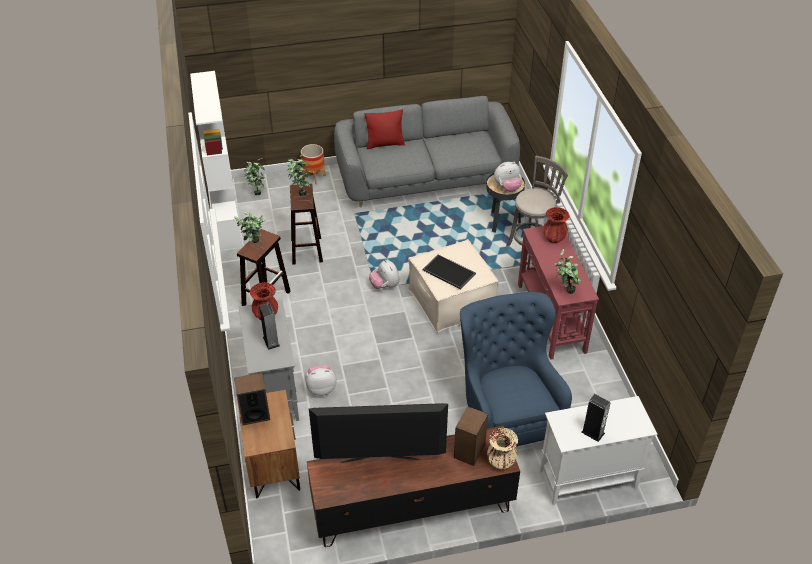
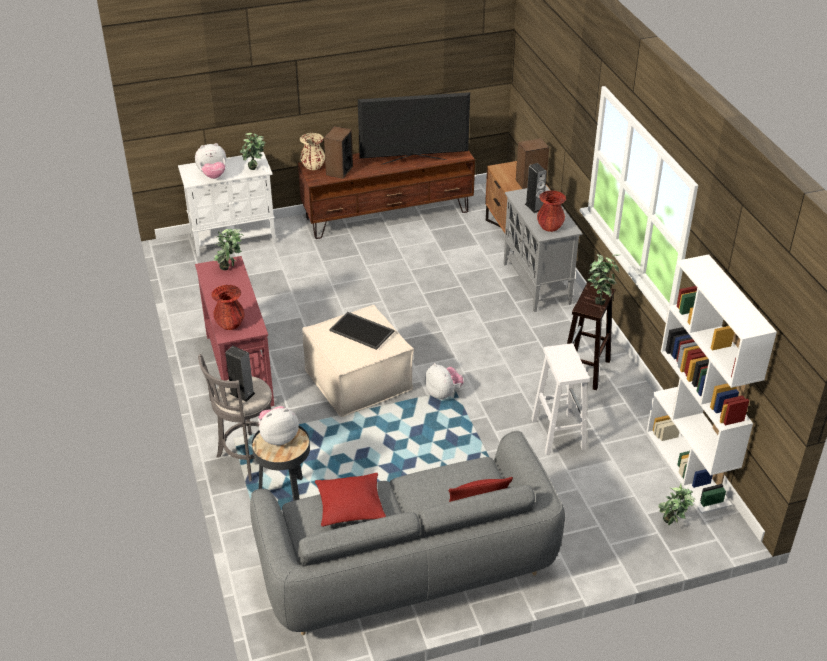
camera: 175 degrees right, 5 degrees down
potted plant [287,153,311,196] -> potted plant moved to [240,133,266,170]
brown stool [290,184,323,265] -> white stool [531,343,590,455]
planter [301,144,326,184] -> none
plush toy [306,365,337,396] -> plush toy moved to [195,143,226,179]
blue armchair [460,292,572,447] -> none
speaker [581,394,611,442] -> speaker moved to [225,346,255,402]
none -> red pillow [315,473,386,527]

